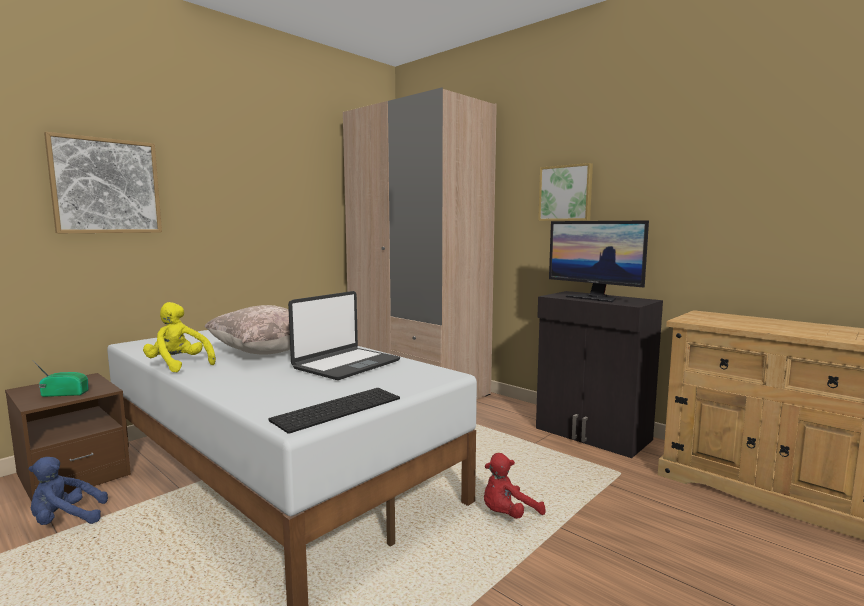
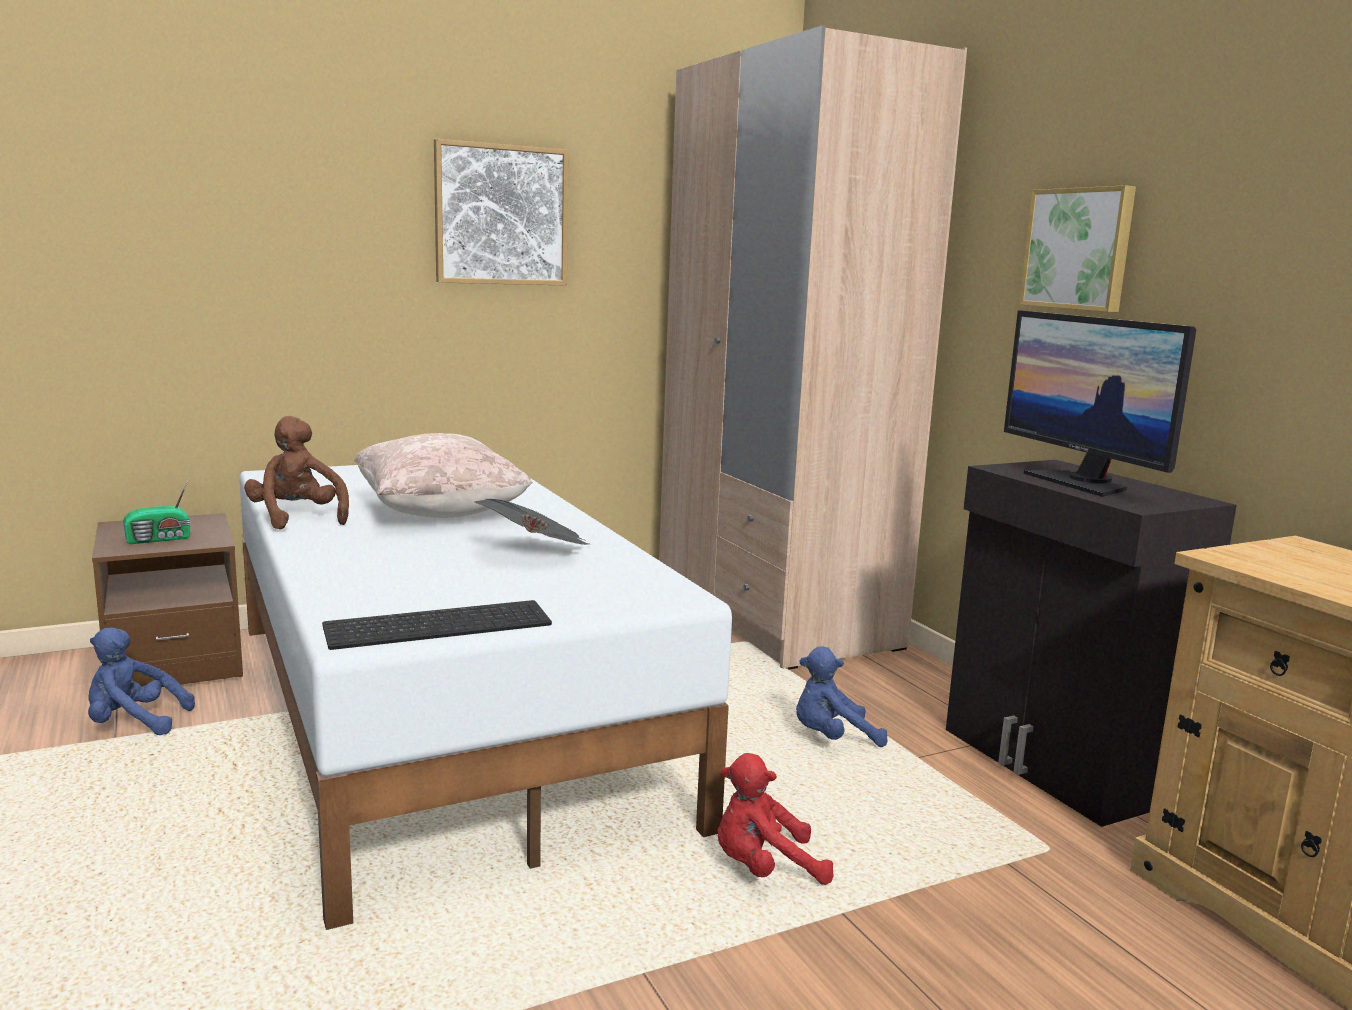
camera: 20 degrees right, 5 degrees up
radio [33,361,89,397] -> radio turned 135 degrees clockwise [123,480,191,544]
picture [44,132,162,233] -> picture moved to [434,139,569,286]
yellow plush toy [143,302,216,373] -> brown plush toy [244,416,349,529]
laptop [288,291,400,380] -> newspaper [475,499,588,545]
none -> blue plush toy [796,646,887,747]

